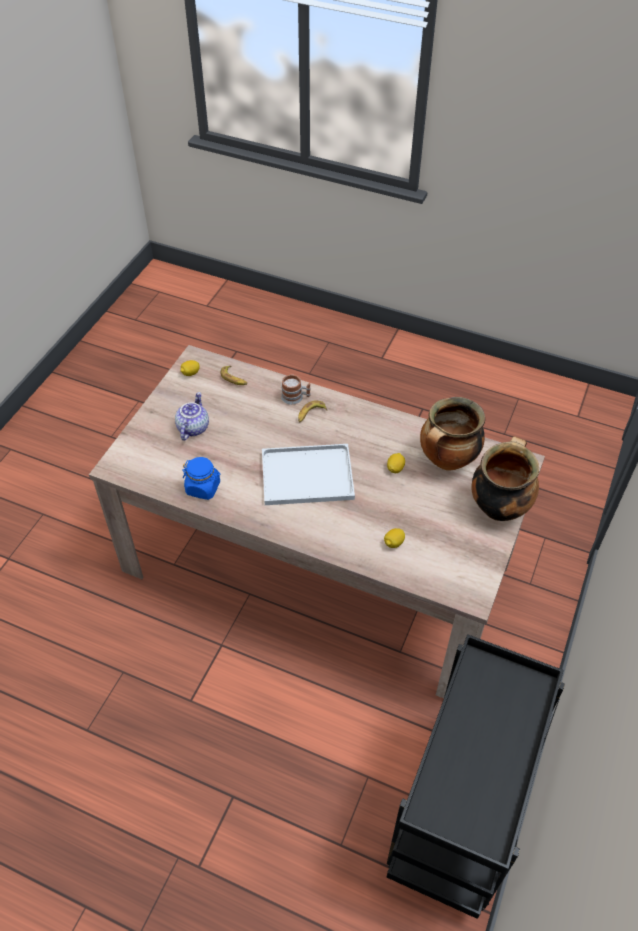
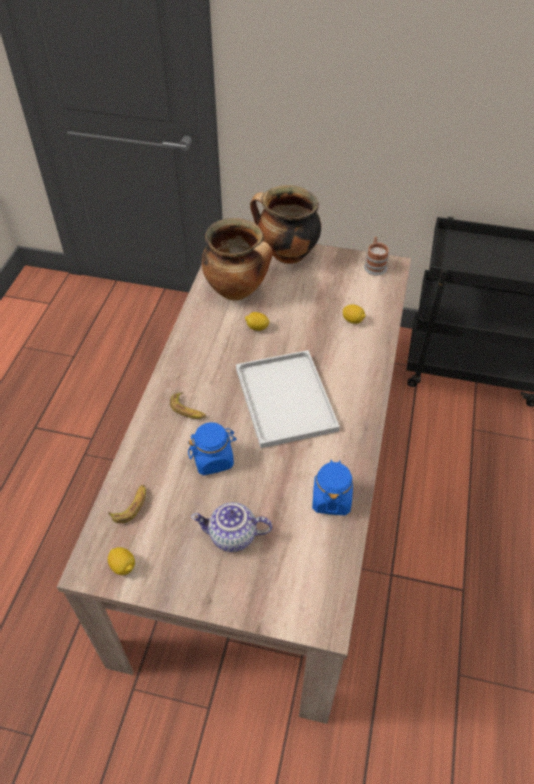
camera: 100 degrees left, 0 degrees up
mug [281,374,311,405] -> mug moved to [364,237,389,275]
none -> blue jar [188,422,236,475]

